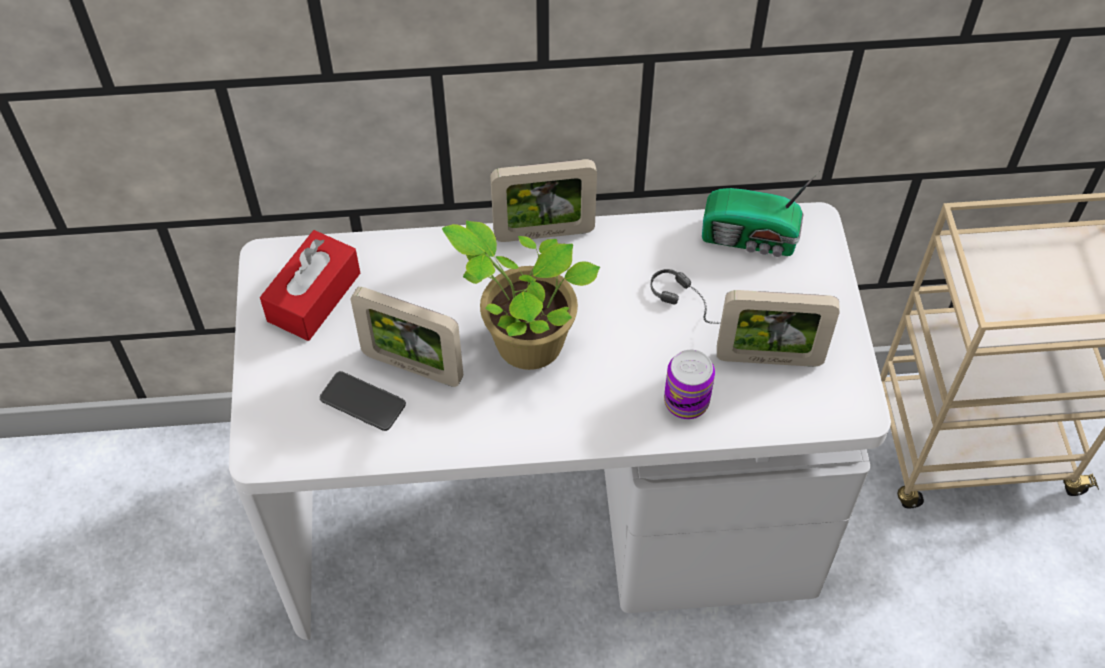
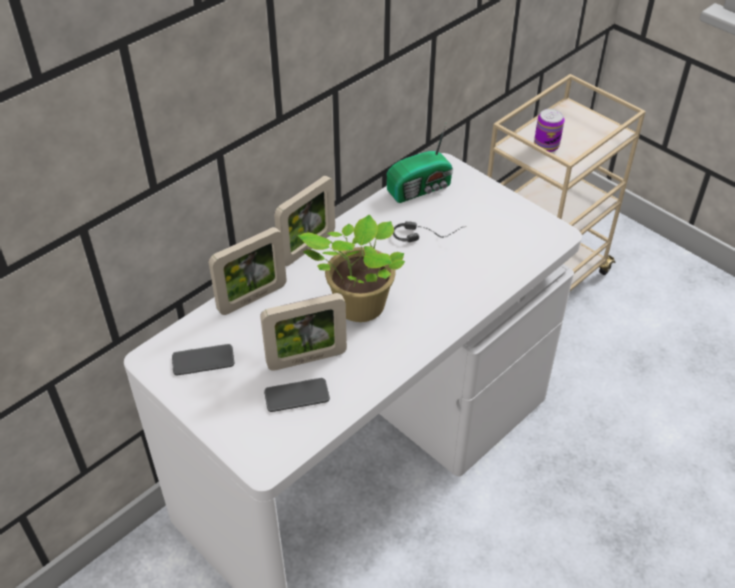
camera: 40 degrees left, 10 degrees down
red tissue box [260,230,360,341] -> phone [172,344,234,375]
can [664,350,715,419] -> can moved to [534,109,564,152]
picture frame [717,290,840,367] -> picture frame moved to [209,227,287,315]

